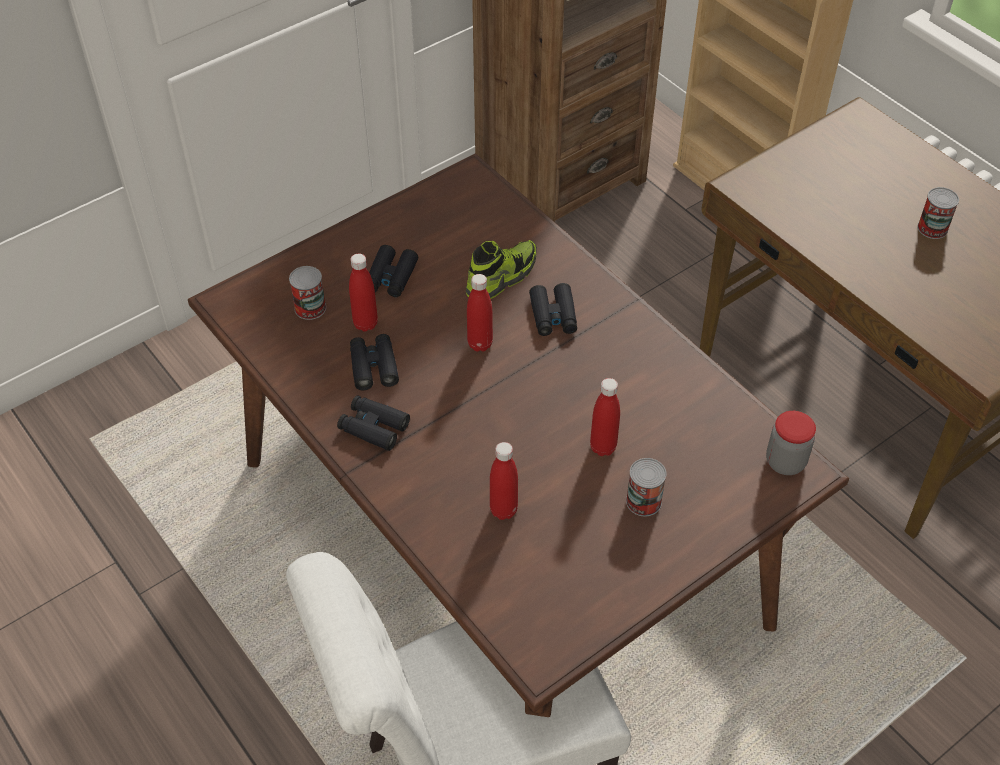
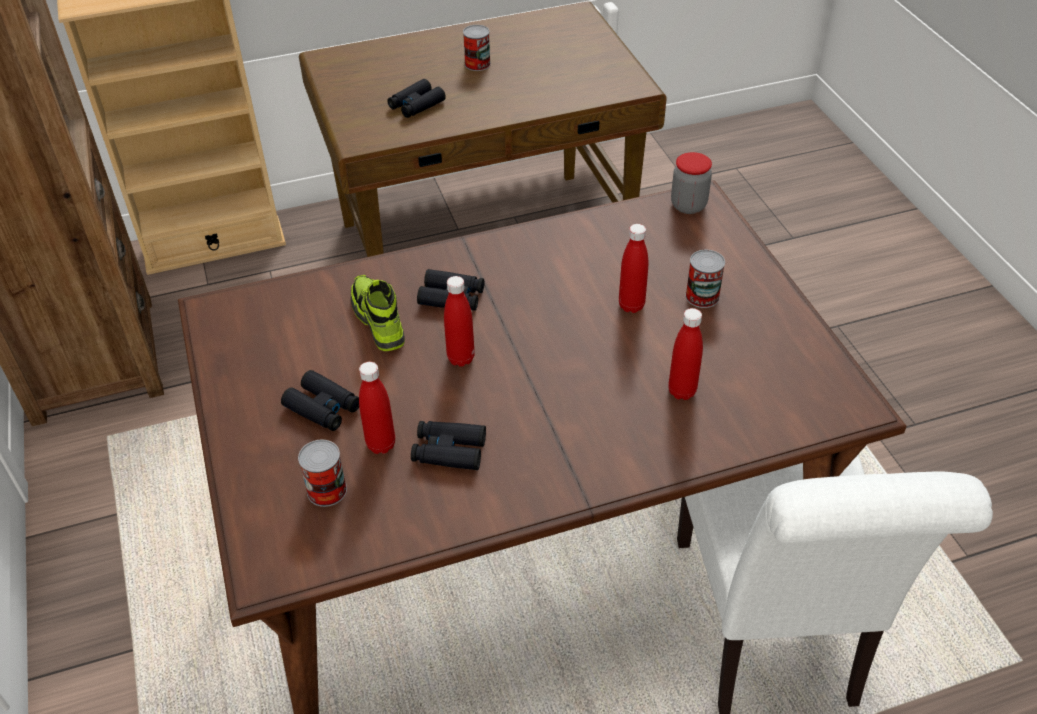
camera: 70 degrees left, 5 degrees down
black binoculars [337,395,410,451] -> black binoculars moved to [387,79,446,118]

